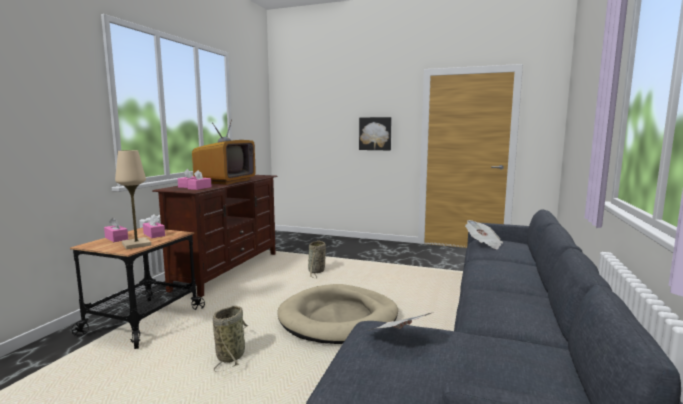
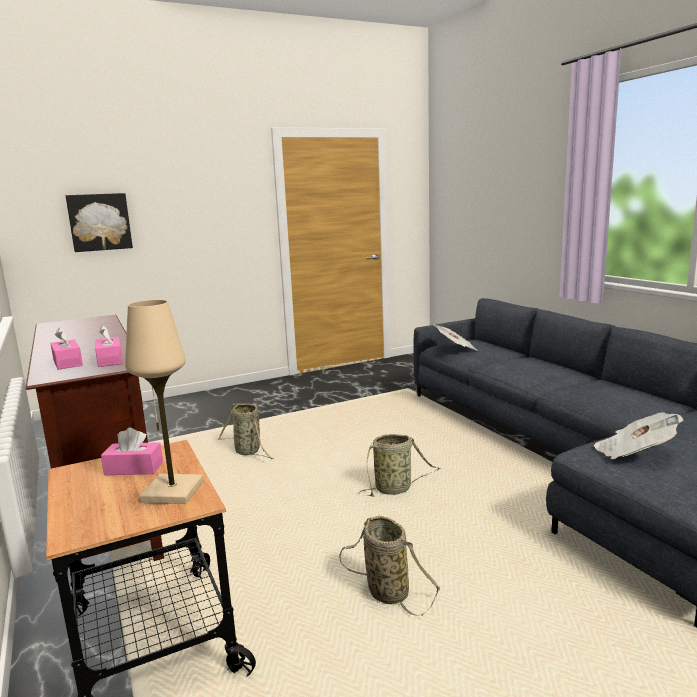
camera: 45 degrees left, 5 degrees up
pink tissue box [104,218,128,242] -> none
television [192,119,256,185] -> none
beige dog bed [277,284,398,344] -> basket [359,434,441,497]
picture [359,117,392,150] -> picture moved to [66,193,133,252]

